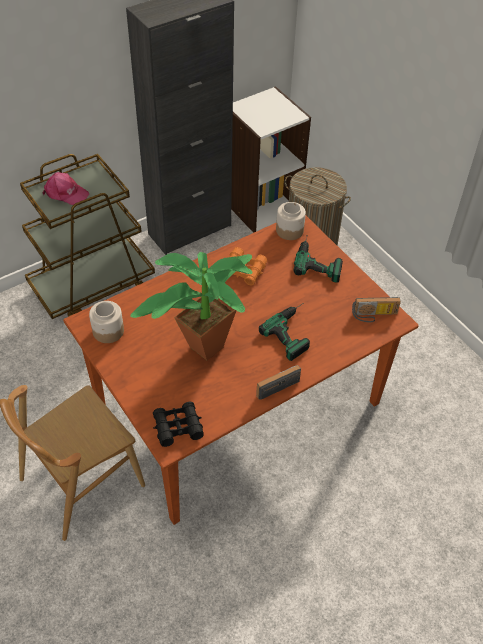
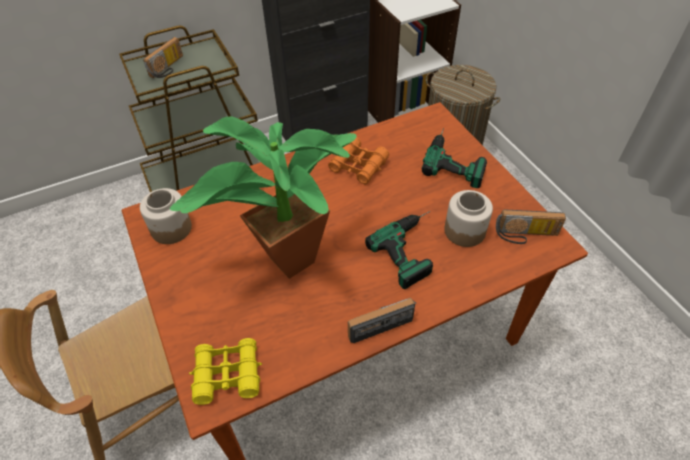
camera: 10 degrees right, 0 degrees up
pink cap [42,172,89,205] -> radio [143,37,183,78]
black binoculars [153,402,204,447] -> yellow binoculars [189,338,262,405]
jar [276,202,306,240] -> jar moved to [444,190,493,247]

